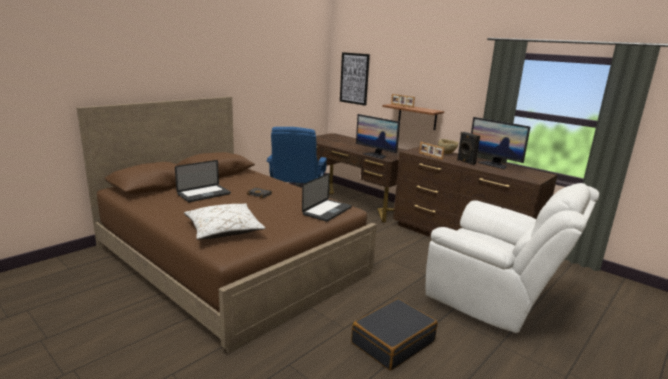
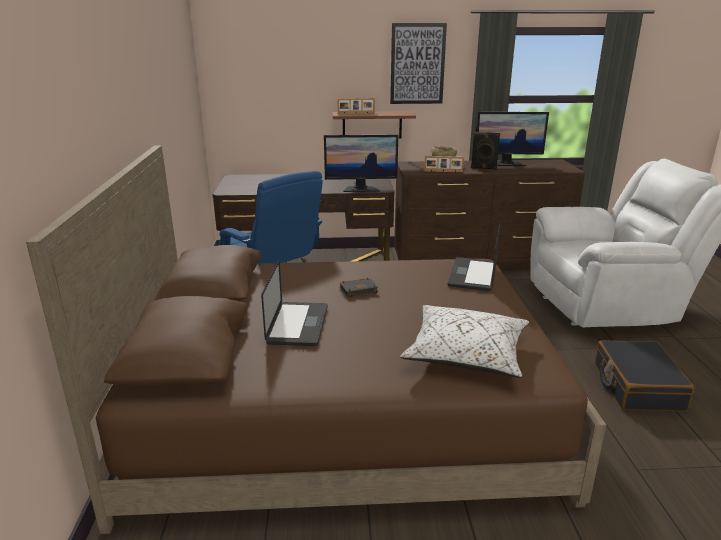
camera: 45 degrees left, 5 degrees up
laptop [302,173,352,222] -> laptop turned 150 degrees counterclockwise [448,224,500,291]
picture [340,52,370,106] -> picture moved to [390,23,447,104]

